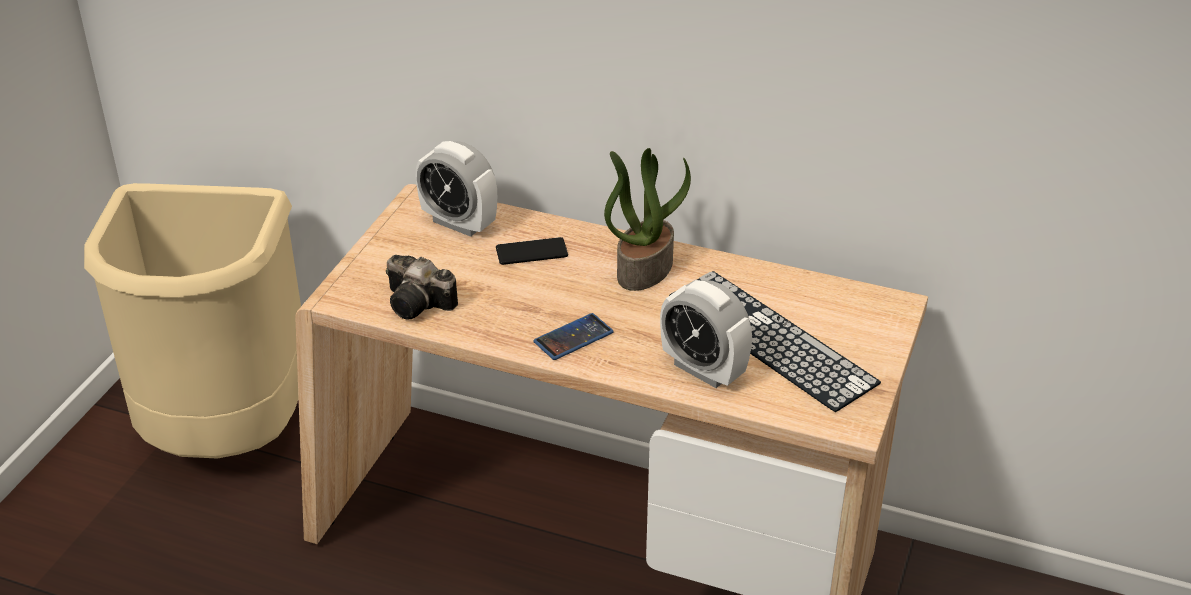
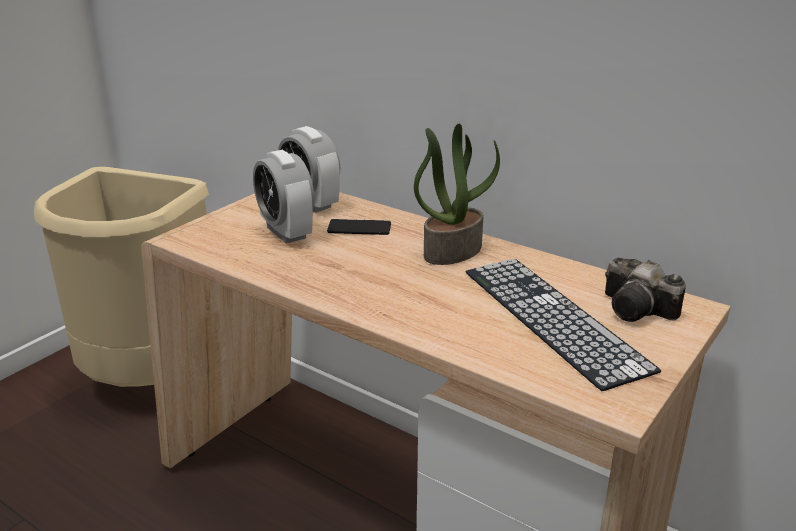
camera: 15 degrees right, 10 degrees down
camera [386,255,458,319] -> camera moved to [605,258,686,322]
phone [533,313,614,360] -> none
alarm clock [660,280,752,388] -> alarm clock moved to [253,150,314,244]

